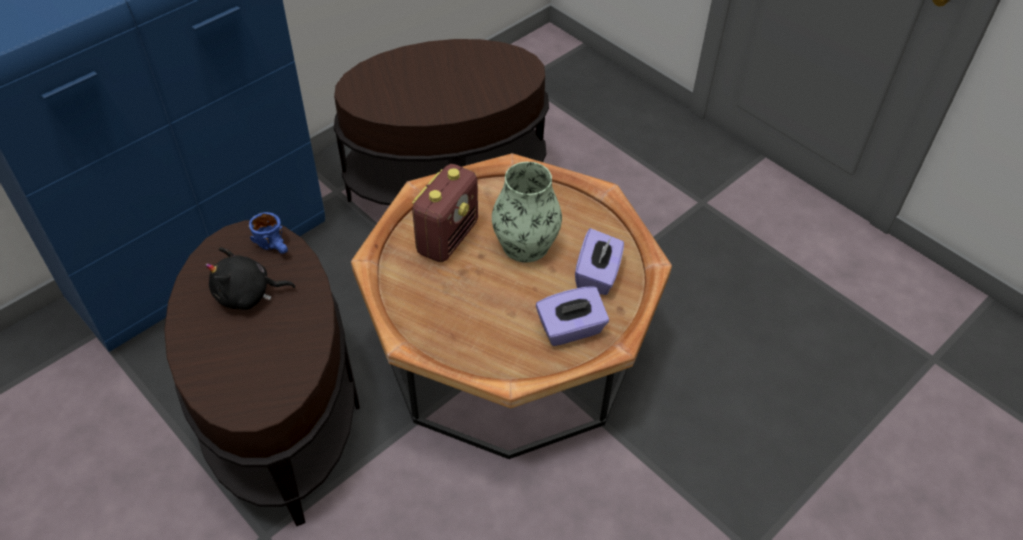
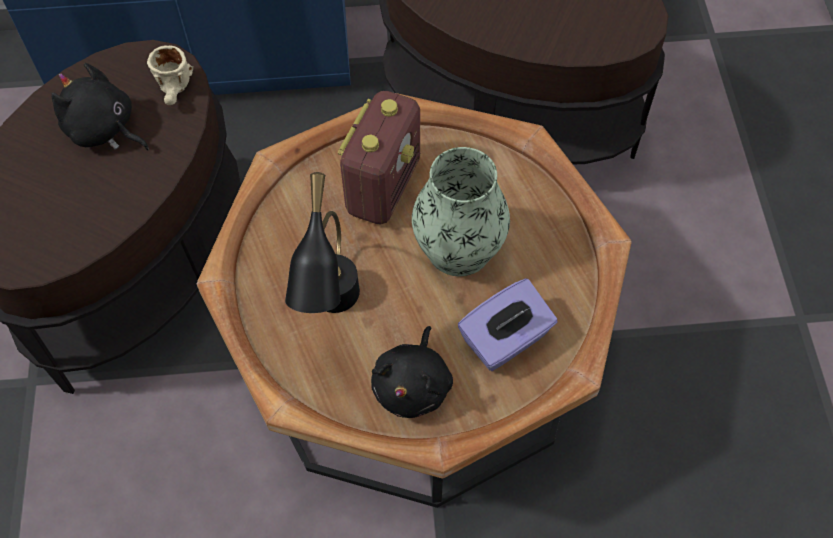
camera: 40 degrees right, 10 degrees up
blue mug [249,212,288,254] -> beige mug [147,45,193,105]
radio [412,164,478,262] -> radio turned 45 degrees counterclockwise [338,91,420,224]
purple tissue box [536,287,609,346] -> black plush toy [371,326,453,418]
none -> black table lamp [285,172,360,313]

